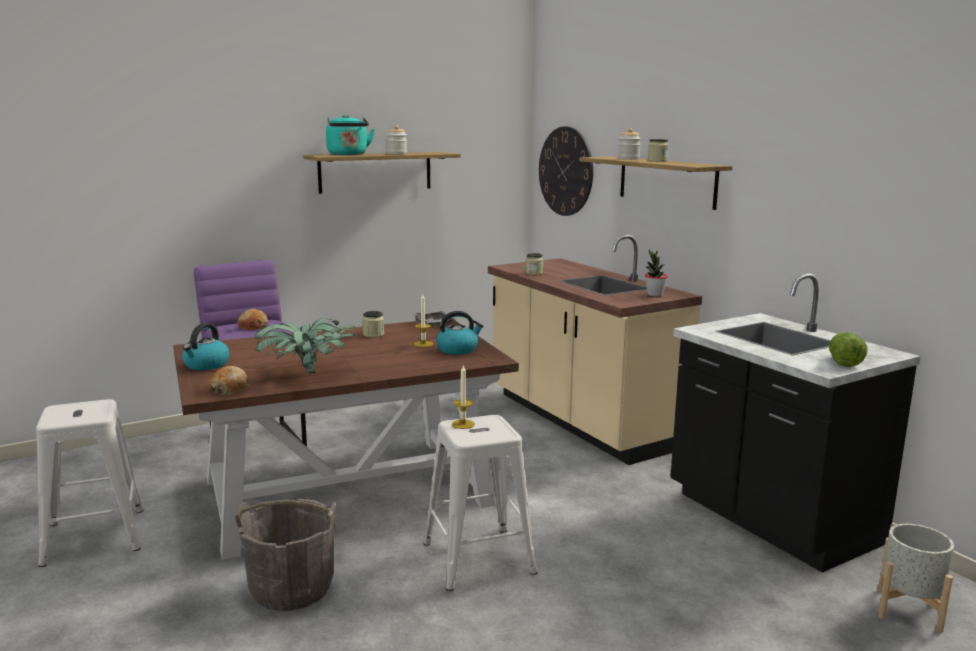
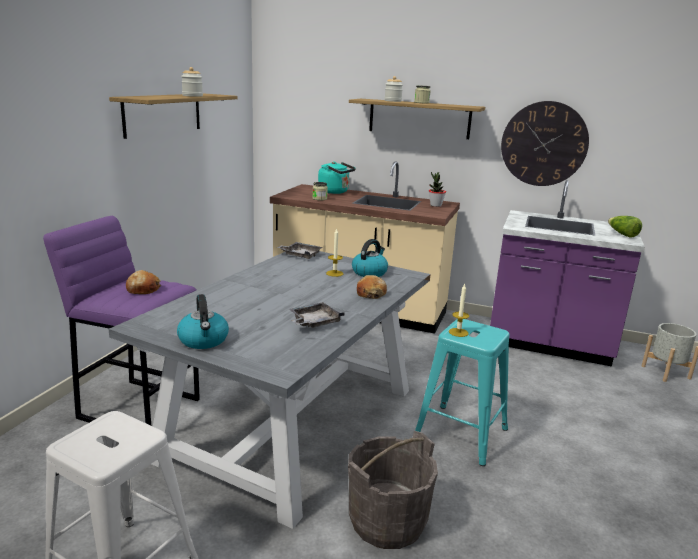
camera: 40 degrees left, 5 degrees up
brown dining table [173,320,519,560] -> grey dining table [109,251,430,529]
bread [210,366,250,395] -> bread moved to [357,275,387,299]
potted plant [254,318,356,373] -> grey tray [289,302,345,328]
turquoise kettle [326,114,375,155] -> turquoise kettle moved to [318,161,356,194]
jar [363,311,384,337] -> none
white stool [423,415,538,591] -> turquoise stool [415,319,510,466]
wall clock [539,126,593,216] -> wall clock moved to [501,101,589,186]
black counter [670,273,920,572] -> purple counter [490,180,645,367]

